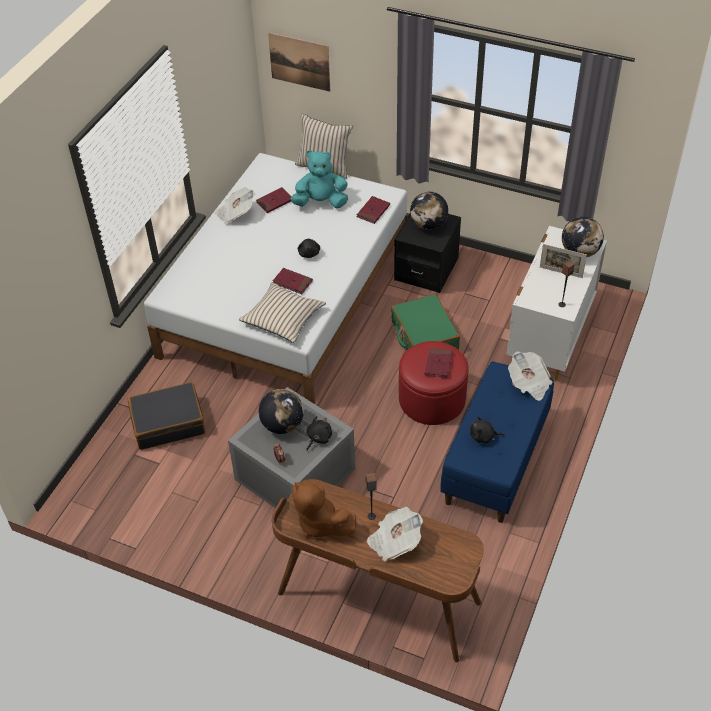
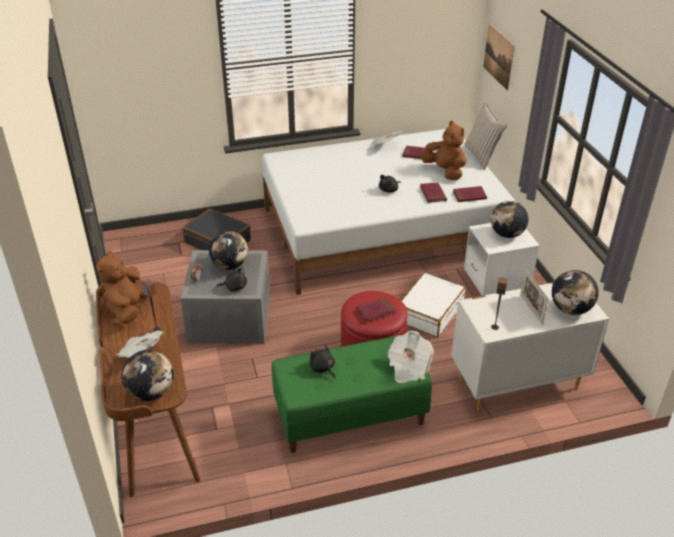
camera: 50 degrees right, 10 degrees down
beige pillow [239,282,326,343] -> none
red book [273,268,313,294] -> red book moved to [420,182,447,203]
turquoise plush toy [291,150,348,208] -> brown plush toy [420,121,467,180]
green suitcase [391,294,460,350] -> white suitcase [401,273,465,337]
black nightstand [394,214,461,293] -> white nightstand [464,223,540,296]
blue bench [440,361,554,523] -> green bench [271,336,432,453]
none -> globe [121,350,174,401]

